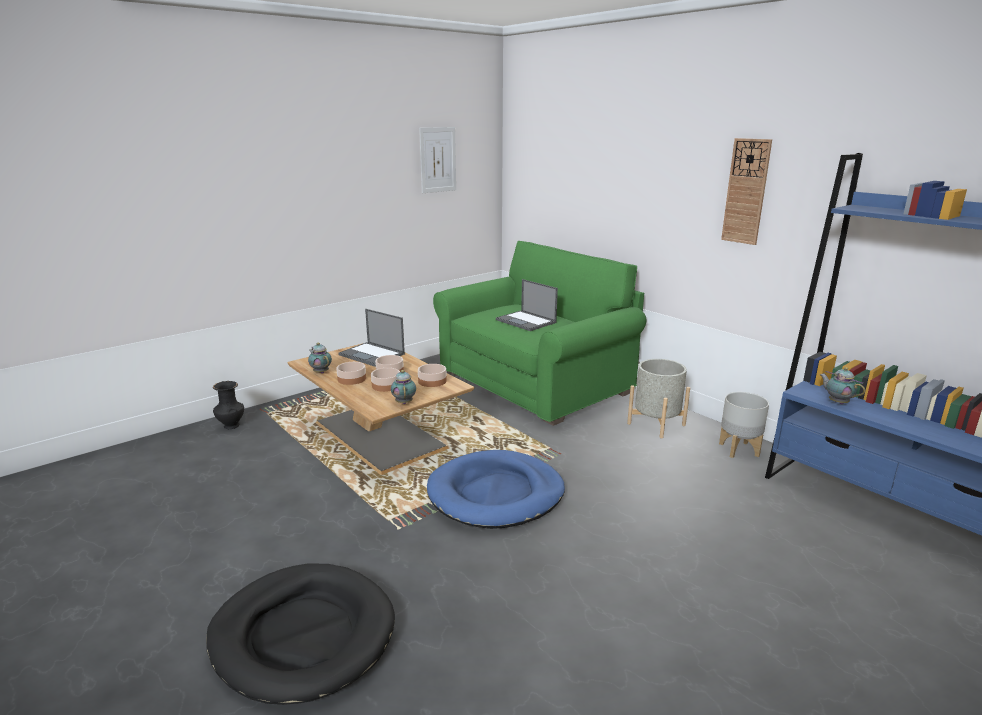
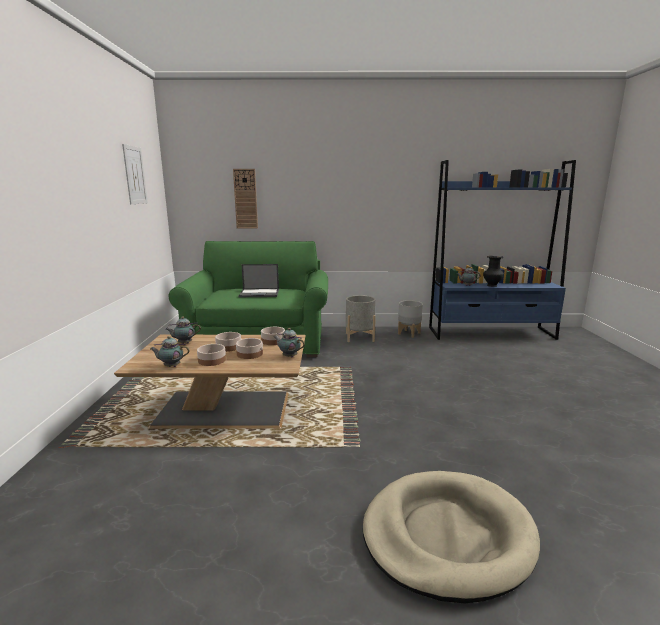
camera: 50 degrees left, 5 degrees down
black dog bed [206,563,395,705] -> beige dog bed [363,471,540,603]
black vase [213,381,244,429] -> black vase moved to [483,256,504,287]
laptop [338,309,405,367] -> teapot [165,317,201,344]
blue dog bed [427,450,565,529] -> none
wall clock [721,138,772,245] -> wall clock moved to [233,169,258,229]

